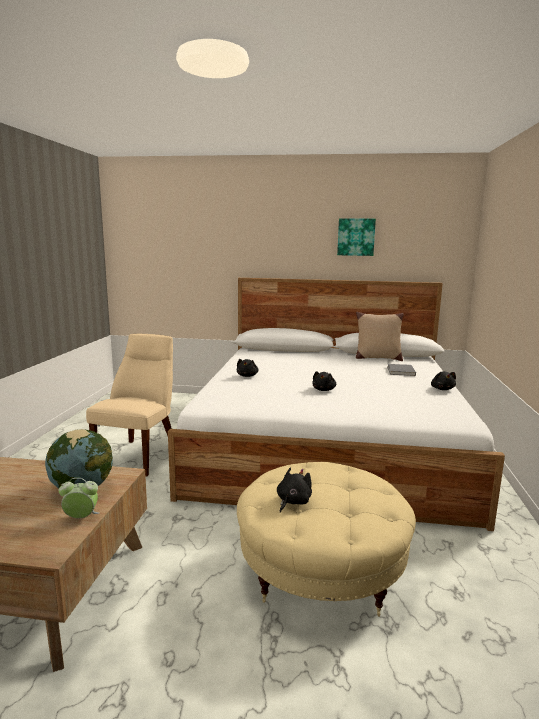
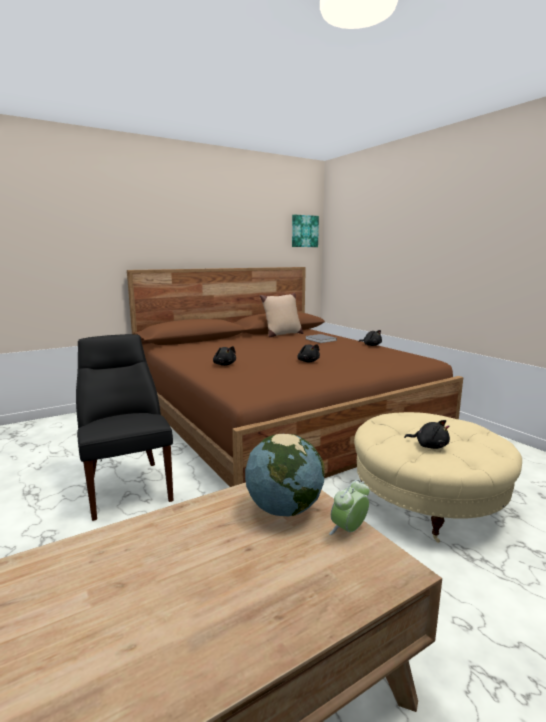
camera: 40 degrees left, 0 degrees up
beige chair [86,334,173,477] -> black chair [76,334,173,521]
white bed [168,278,505,531] -> brown bed [127,267,463,487]
black plush toy [277,467,312,513] -> black plush toy turned 135 degrees clockwise [404,420,450,449]
picture [337,218,376,256] -> picture moved to [292,214,319,247]

